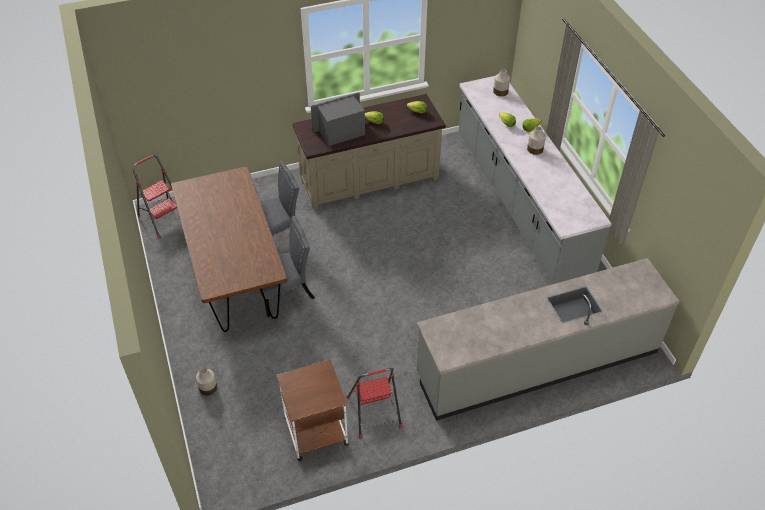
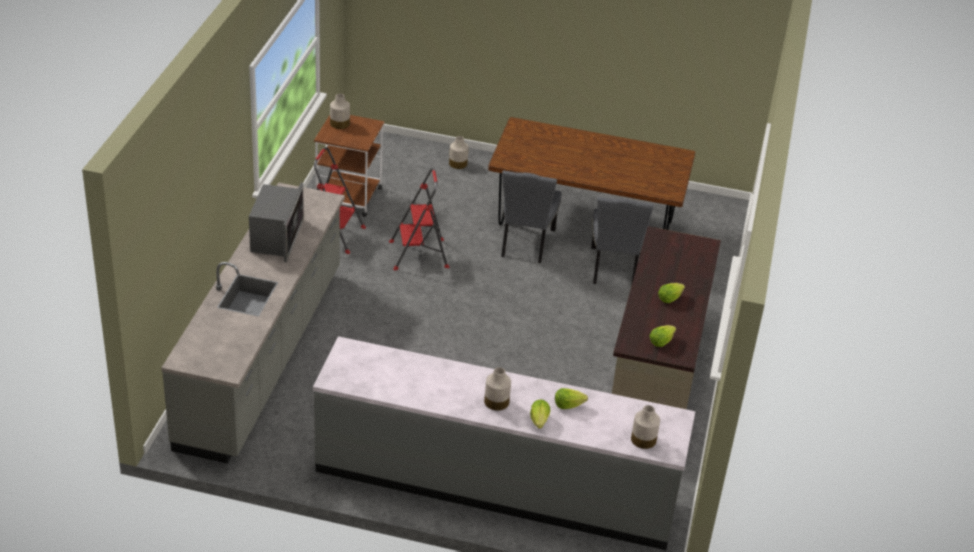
camera: 120 degrees right, 10 degrees down
red step ladder [133,155,177,239] -> red step ladder moved to [389,168,449,270]
microwave [311,92,365,146] -> microwave moved to [249,183,304,262]
none -> beige vase [330,94,350,129]

